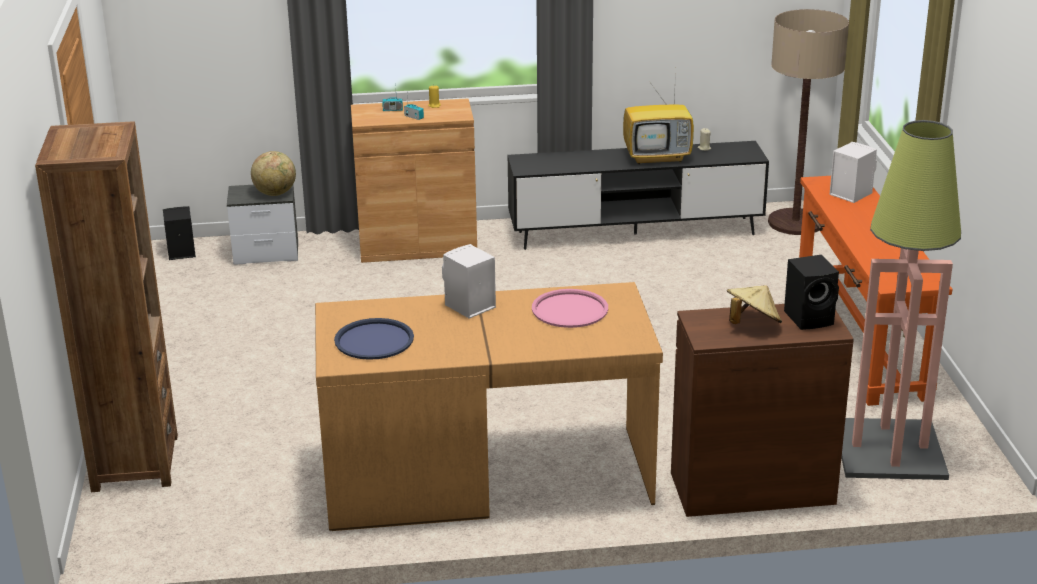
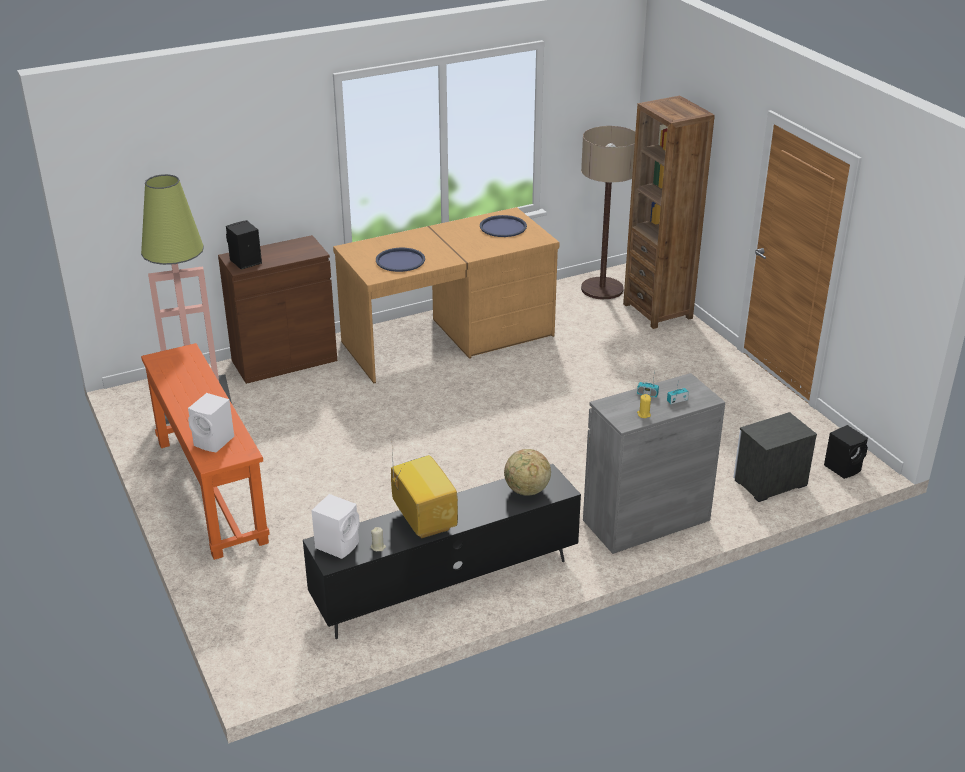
camera: 160 degrees right, 5 degrees up
globe [251,151,296,196] -> globe moved to [504,449,551,496]
brown cabinet [351,98,477,263] -> grey cabinet [583,373,725,554]
white speaker [442,244,496,319] -> white speaker moved to [311,494,360,559]
pink tray [532,289,608,328] -> blue tray [376,248,425,272]
television [623,70,694,164] -> television turned 90 degrees clockwise [391,451,458,539]
beige hat [727,285,782,324] -> none
floor lamp [768,9,849,235] -> floor lamp moved to [581,126,635,300]

